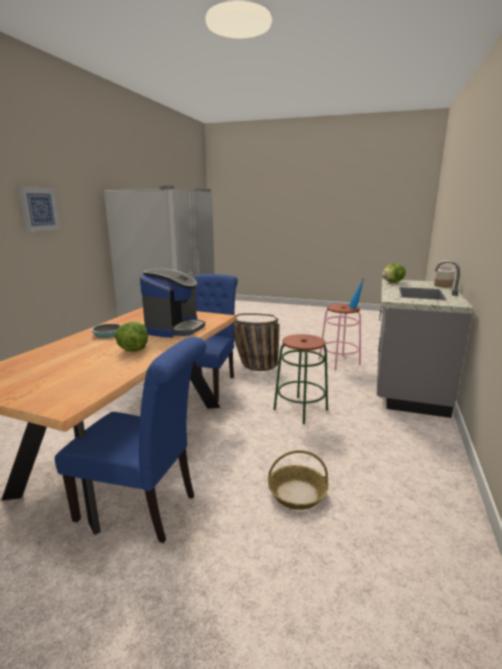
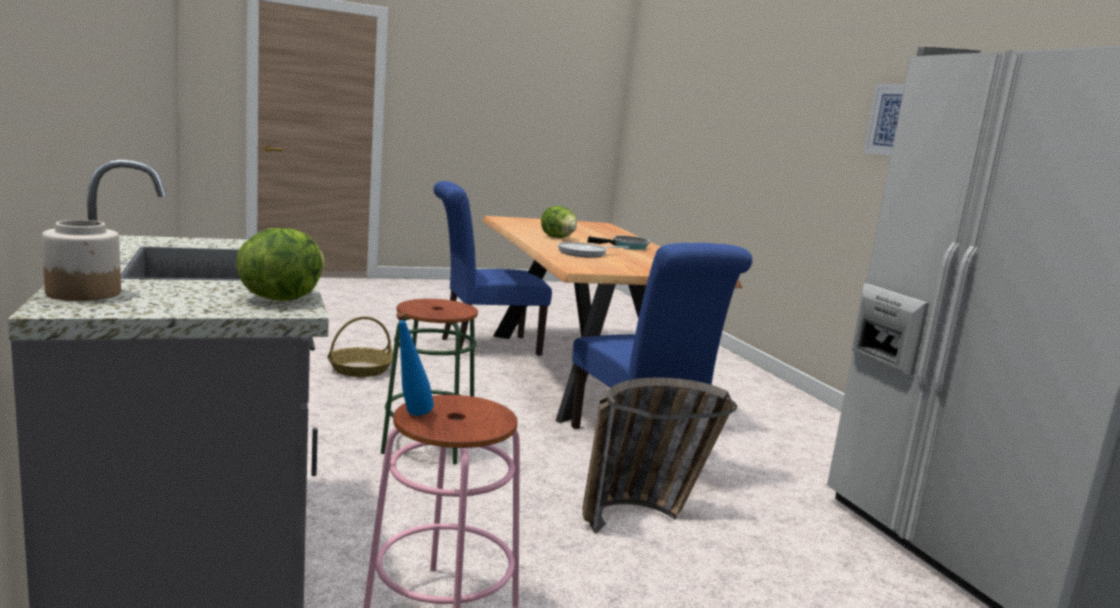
camera: 140 degrees right, 5 degrees down
coffee machine [140,268,205,338] -> frying pan [558,242,629,258]

